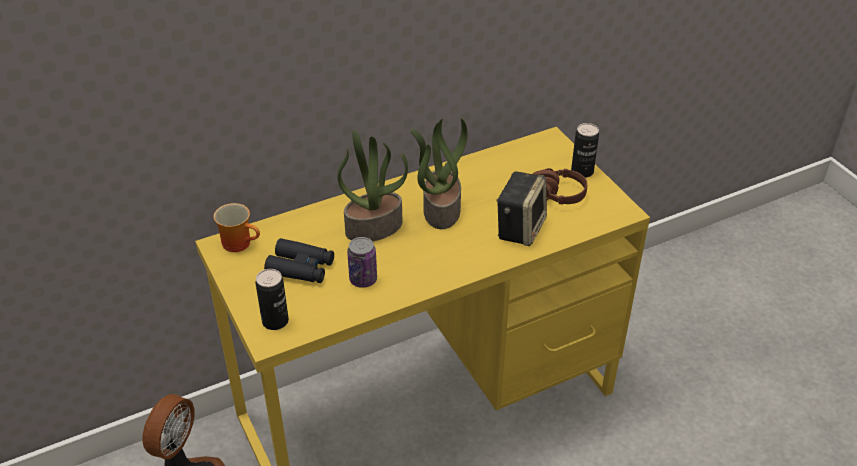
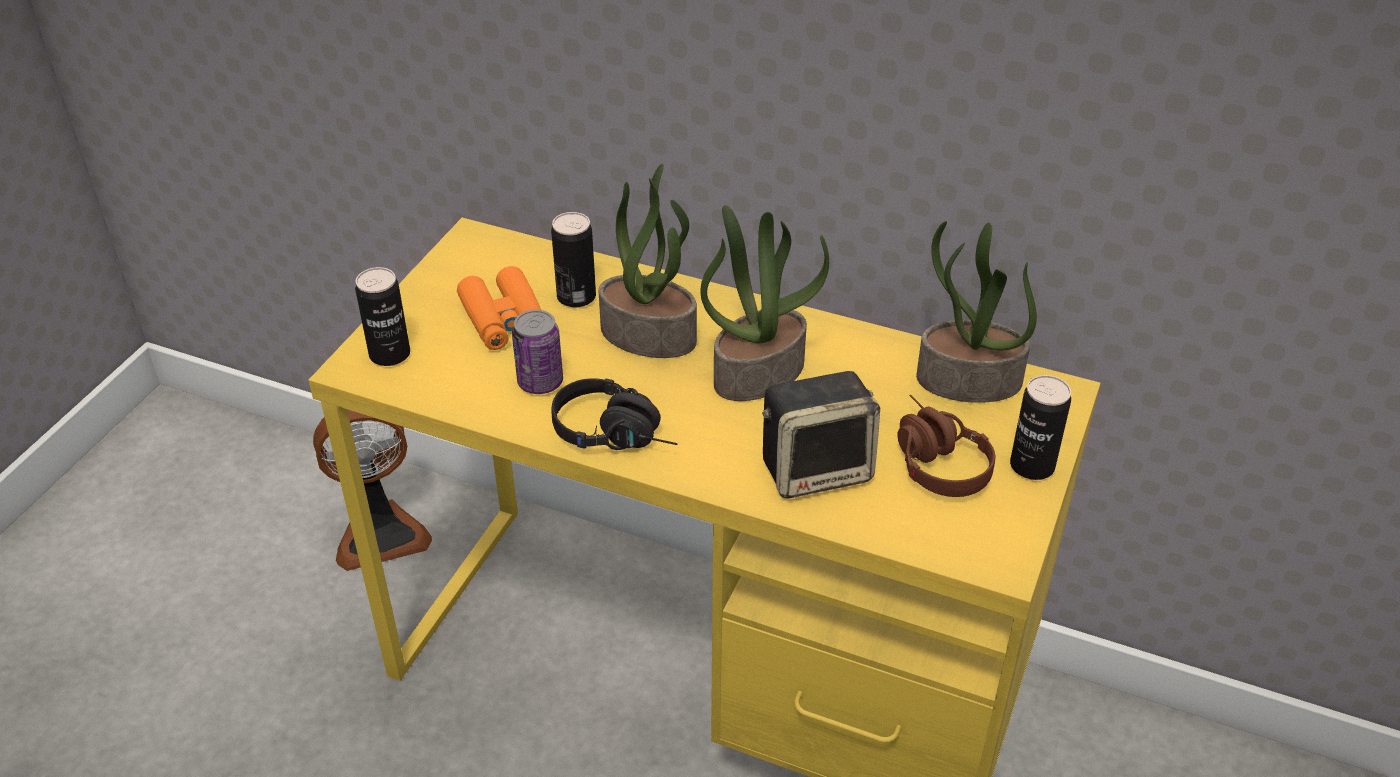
camera: 50 degrees right, 0 degrees up
mug [214,203,260,252] -> none
black binoculars [264,238,334,283] -> orange binoculars [457,266,541,350]
none -> can [551,212,596,308]
none -> black headphones [551,378,678,450]
none -> potted plant [916,221,1037,403]

